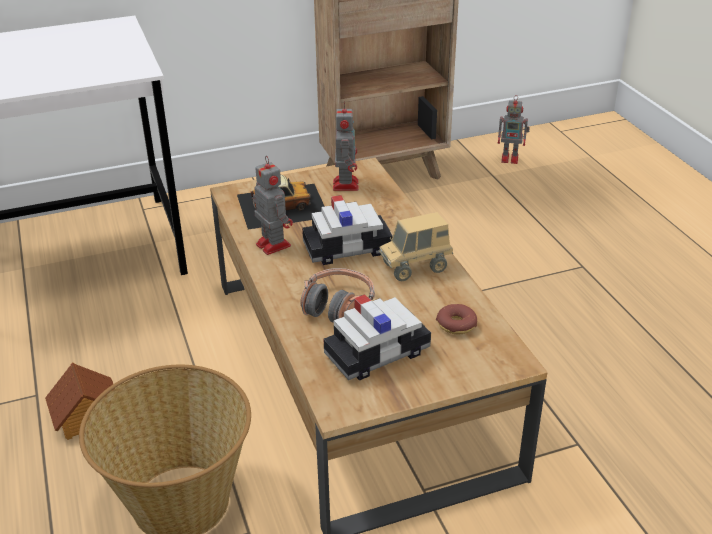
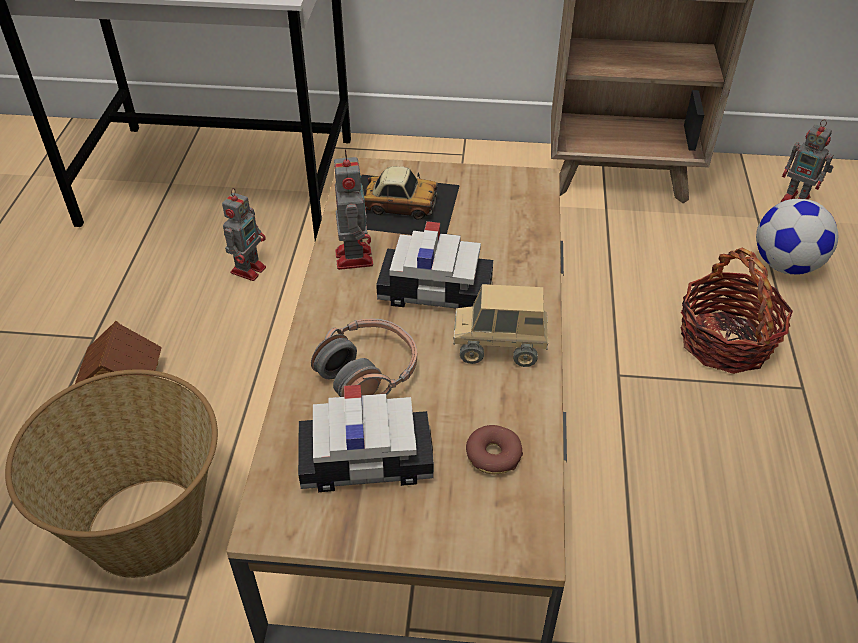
camera: 25 degrees right, 10 degrees up
toy robot [333,101,359,191] -> toy robot moved to [222,188,266,281]
none -> basket [680,248,793,374]
none -> football [756,199,838,275]

